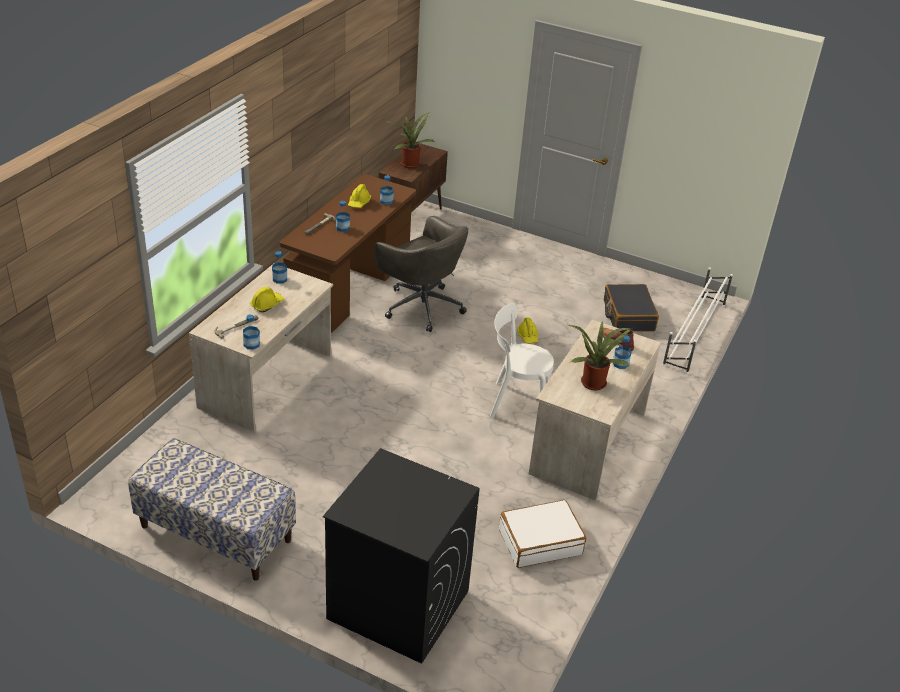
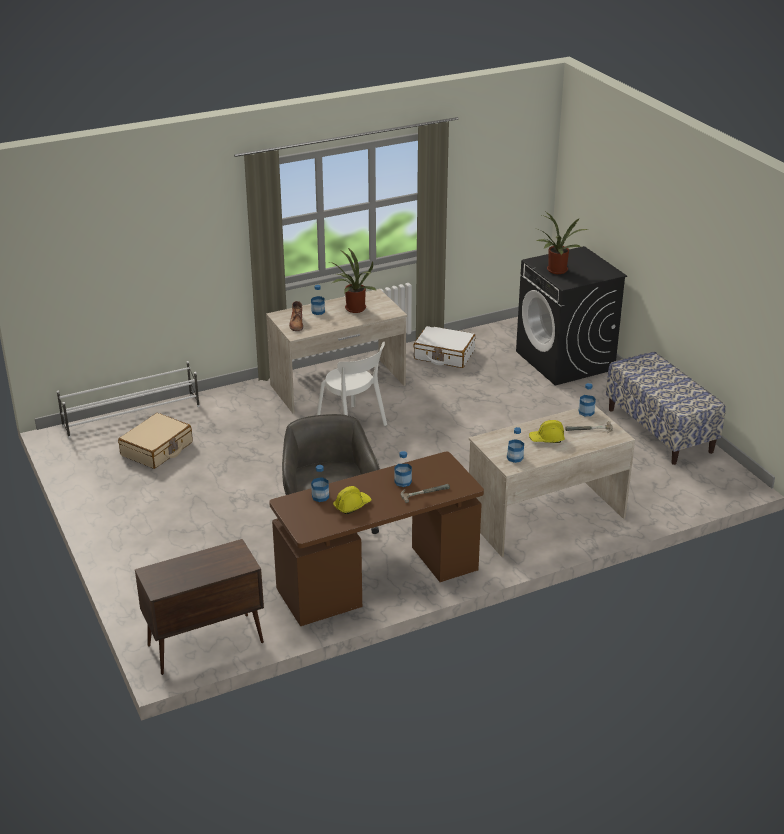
camera: 140 degrees left, 5 degrees down
potted plant [387,113,435,168] -> potted plant moved to [536,212,589,274]
yellow hard hat [517,317,538,343] -> none
black suitcase [604,284,659,332] -> beige suitcase [118,413,193,469]

